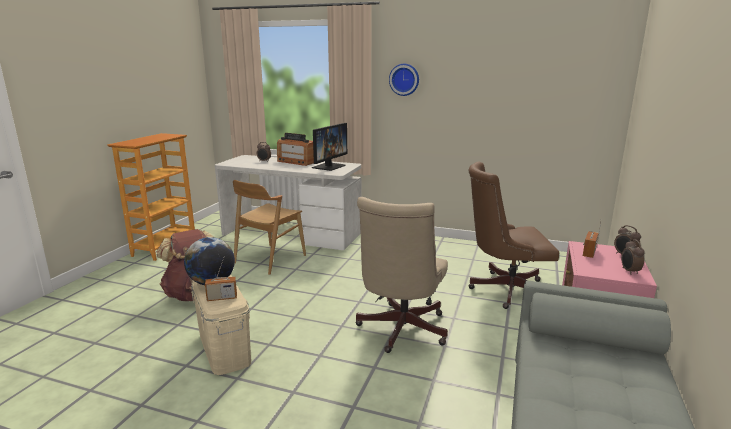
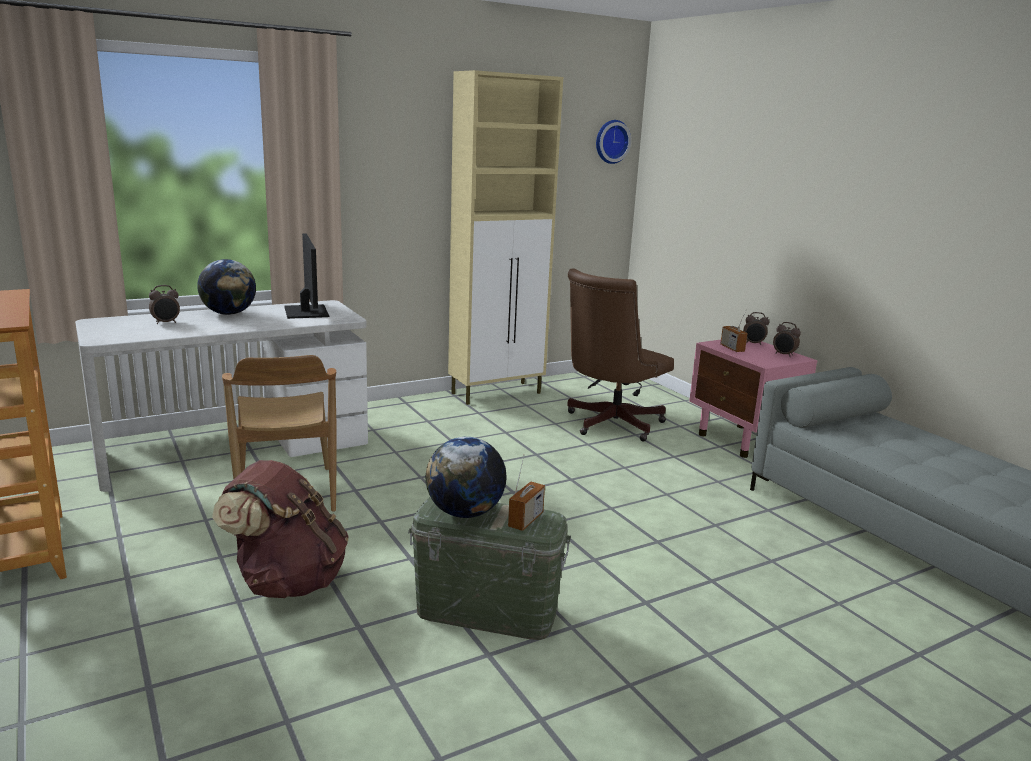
camera: 50 degrees left, 0 degrees up
beige storage box [191,275,251,375] -> green storage box [408,497,571,640]
radio [277,133,314,166] -> globe [197,259,256,315]
beige office chair [356,197,448,353] -> none
wall clock [389,64,419,96] -> wall clock moved to [596,120,631,164]
none -> beige cabinet [448,70,563,405]

